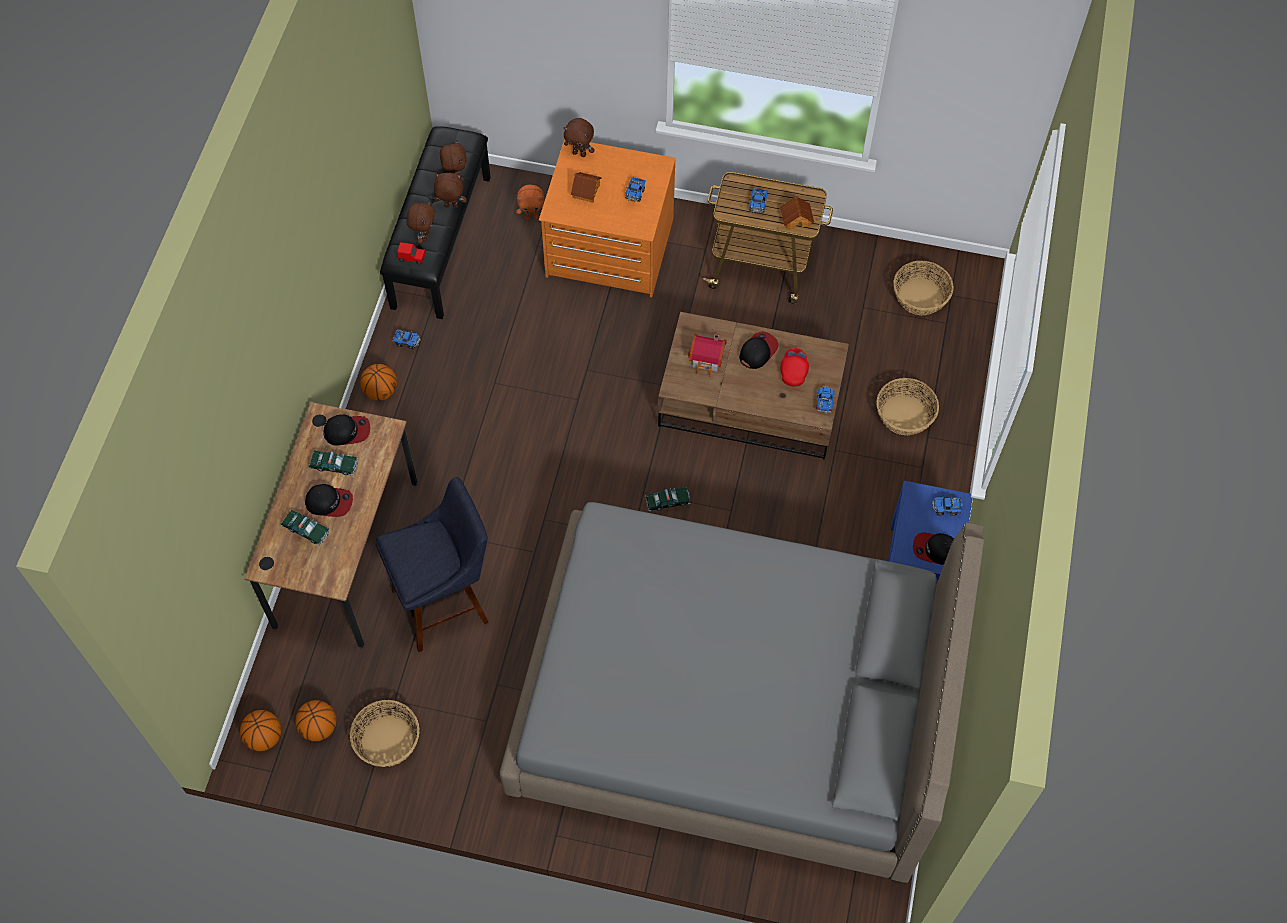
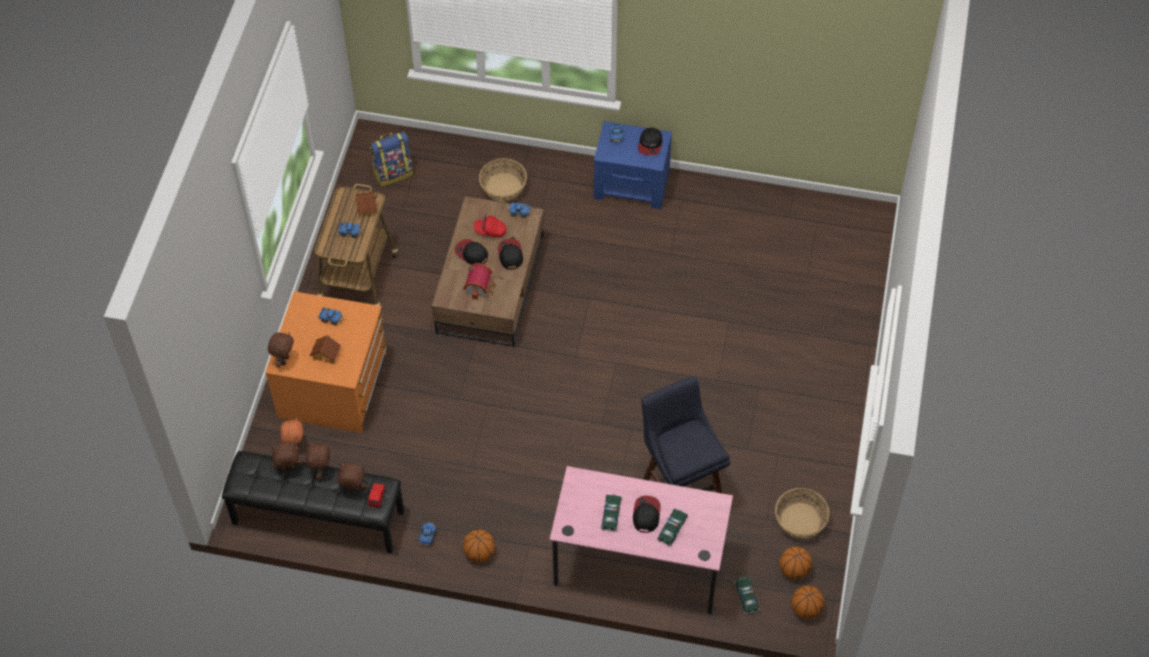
camera: 90 degrees left, 5 degrees down
brown desk [245,402,418,648] -> pink desk [549,466,733,615]
cap [323,414,370,446] -> cap moved to [498,239,523,270]
grey bed [500,502,984,883] -> none
toy car [645,487,690,512] -> toy car moved to [734,577,760,615]
basket [894,261,954,315] -> backpack [370,131,413,186]

